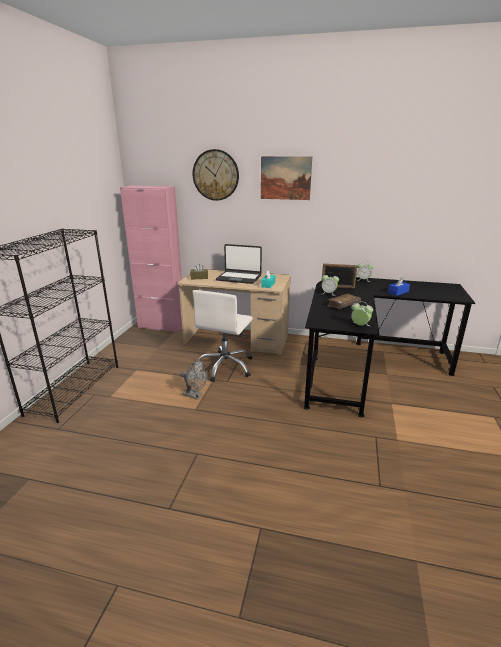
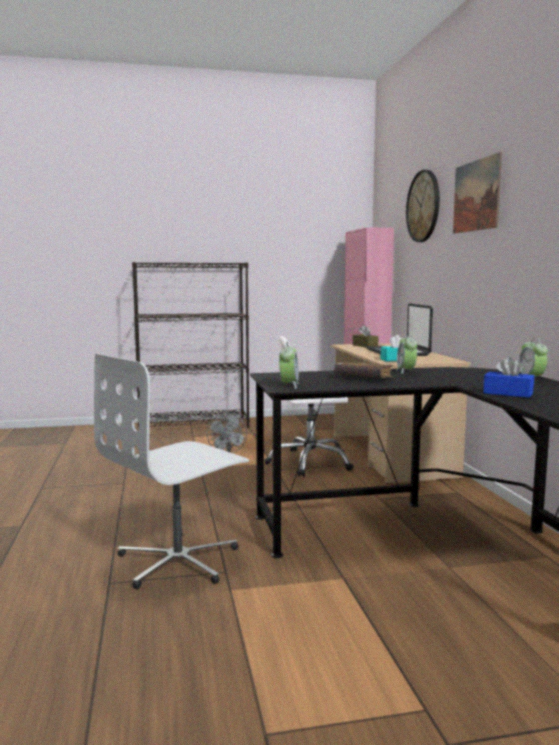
camera: 65 degrees right, 15 degrees down
picture frame [321,264,357,289] -> none
none -> white office chair [94,354,249,589]

